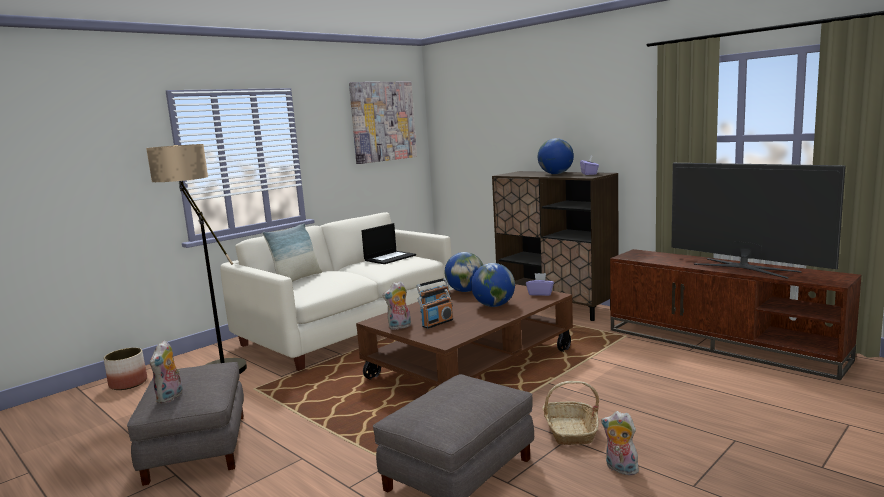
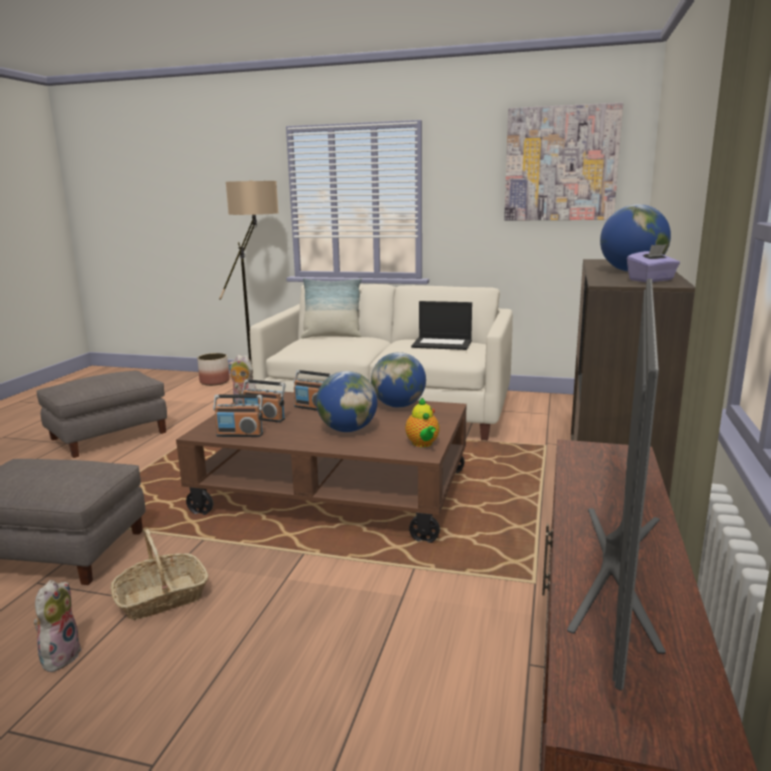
camera: 60 degrees right, 5 degrees up
plush toy [150,340,183,403] -> none
purple tissue box [526,273,554,296] -> teapot [405,397,440,447]
none -> radio [213,395,263,437]

